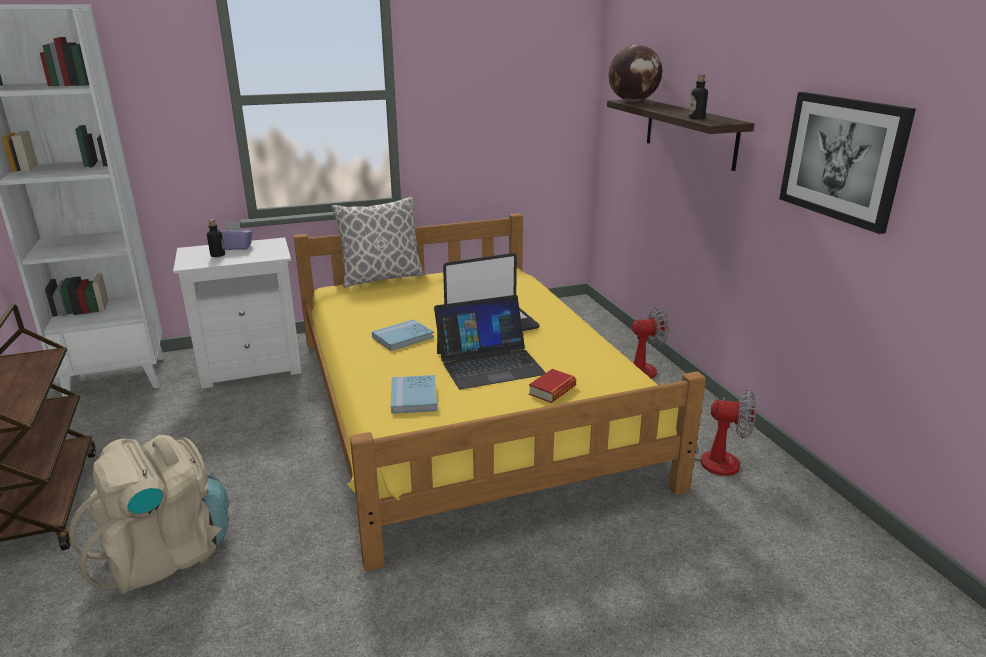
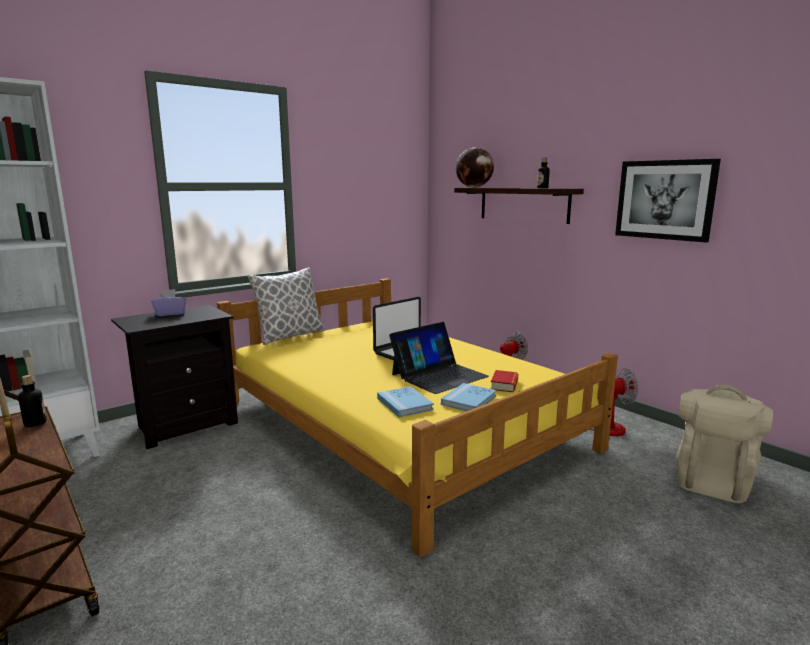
camera: 20 degrees left, 10 degrees down
beige backpack [69,435,229,595] -> beige backpack moved to [676,385,773,503]
white nightstand [173,237,302,389] -> black nightstand [111,305,238,449]
bottle [207,219,225,257] -> bottle moved to [18,375,47,427]
blue book [372,319,434,351] -> blue book moved to [441,383,497,411]

